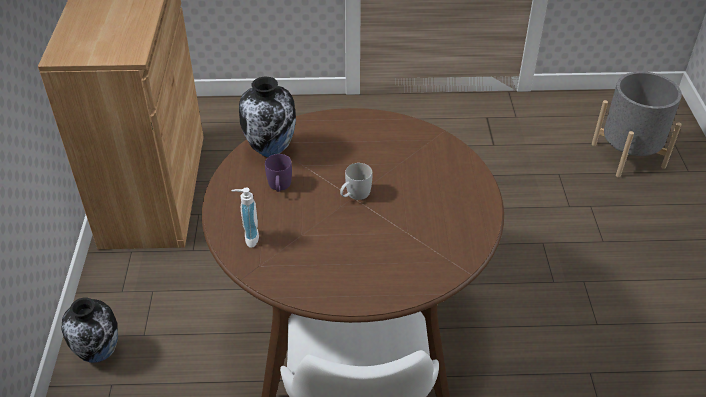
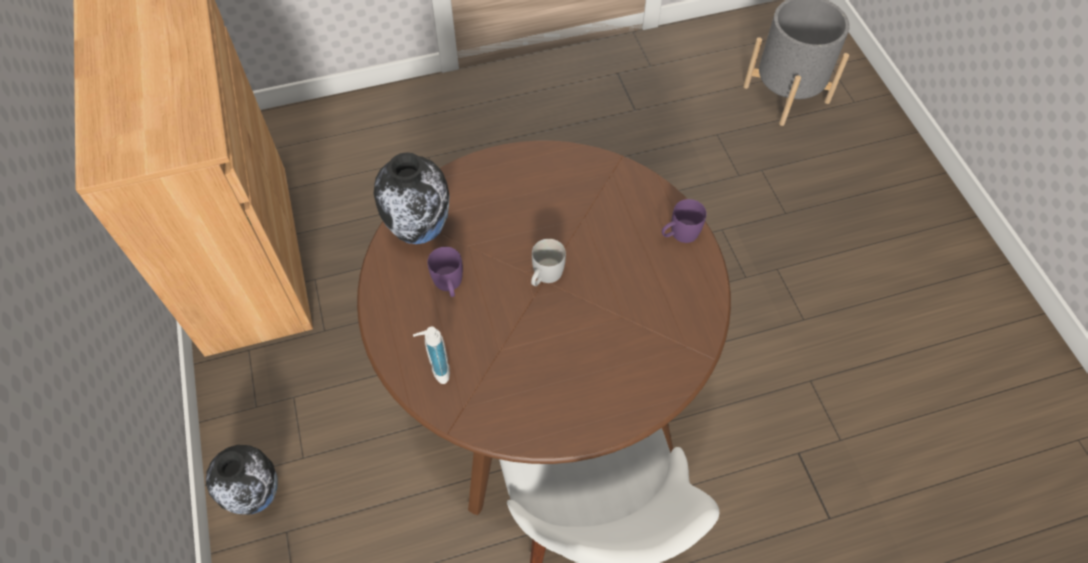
camera: 15 degrees left, 15 degrees up
none -> purple mug [662,199,706,243]

